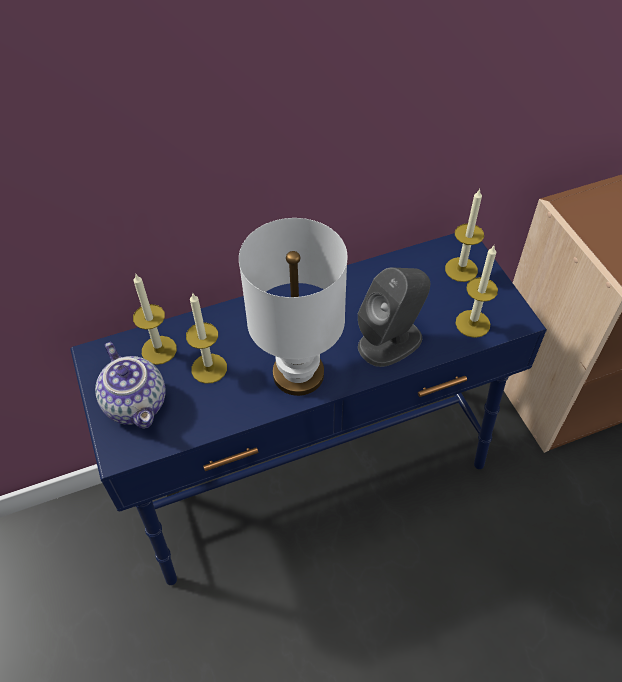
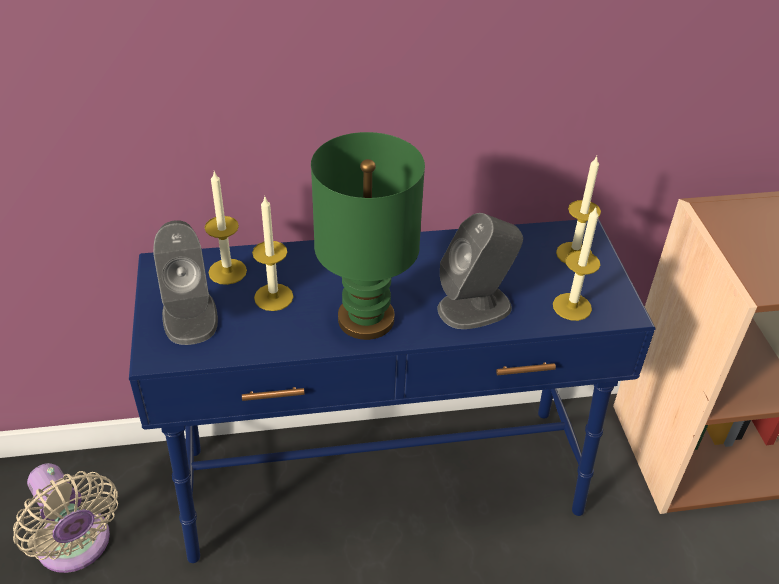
camera: 10 degrees right, 10 degrees down
teapot [95,342,166,429] -> grey speaker [153,220,218,345]
white table lamp [239,218,347,396] -> green table lamp [311,132,425,340]
none -> beige fan [13,463,118,573]

